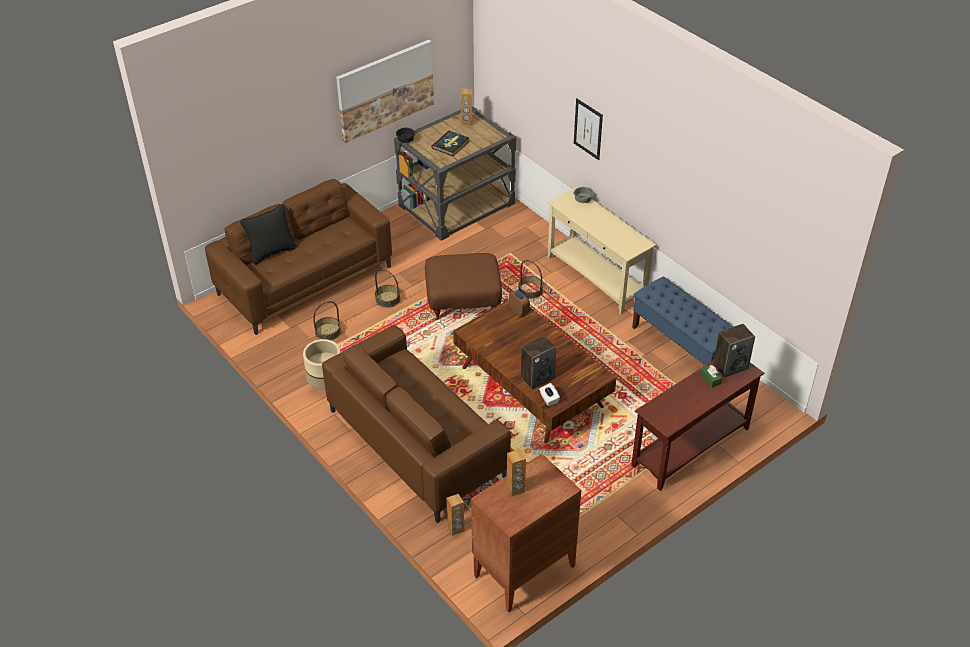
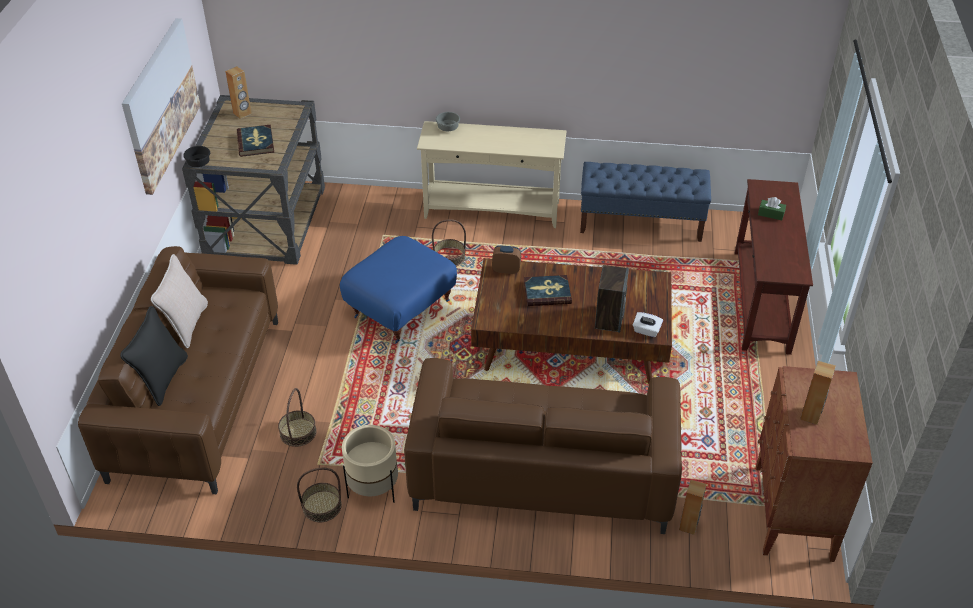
camera: 45 degrees left, 0 degrees up
basket [375,269,400,308] -> basket moved to [297,468,342,522]
brown ottoman [425,253,502,320] -> blue ottoman [340,236,457,343]
picture [574,99,603,160] -> none
speaker [713,324,755,377] -> none
none -> beige pillow [151,254,208,348]
none -> book [524,275,572,306]

